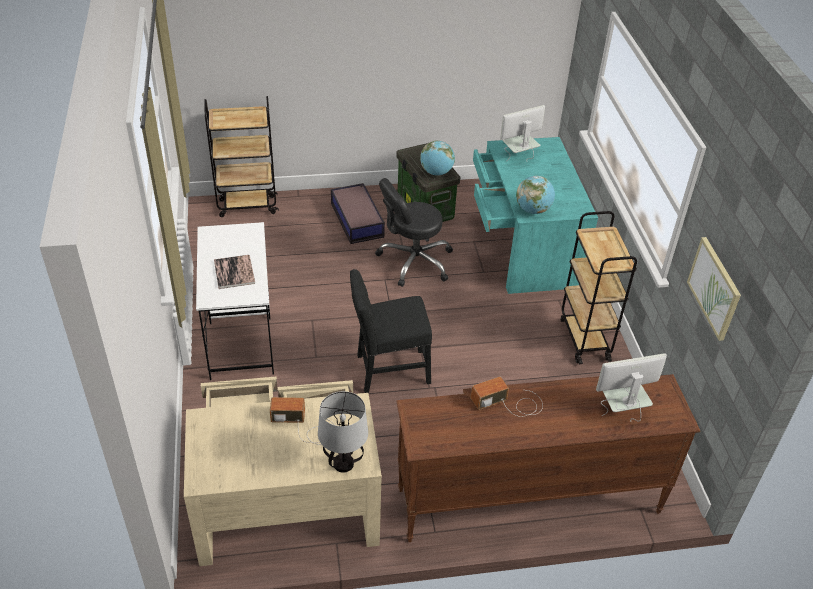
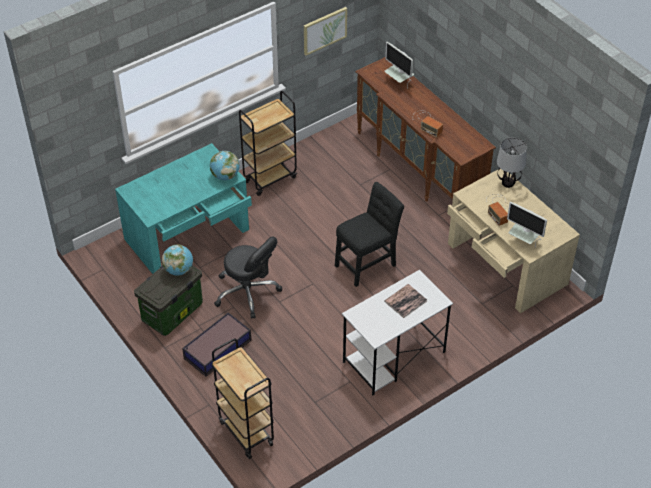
camera: 115 degrees left, 5 degrees up
black chair [350,269,432,393] -> black chair turned 90 degrees counterclockwise [335,182,404,287]
monitor [500,105,545,161] -> monitor moved to [507,202,547,248]

